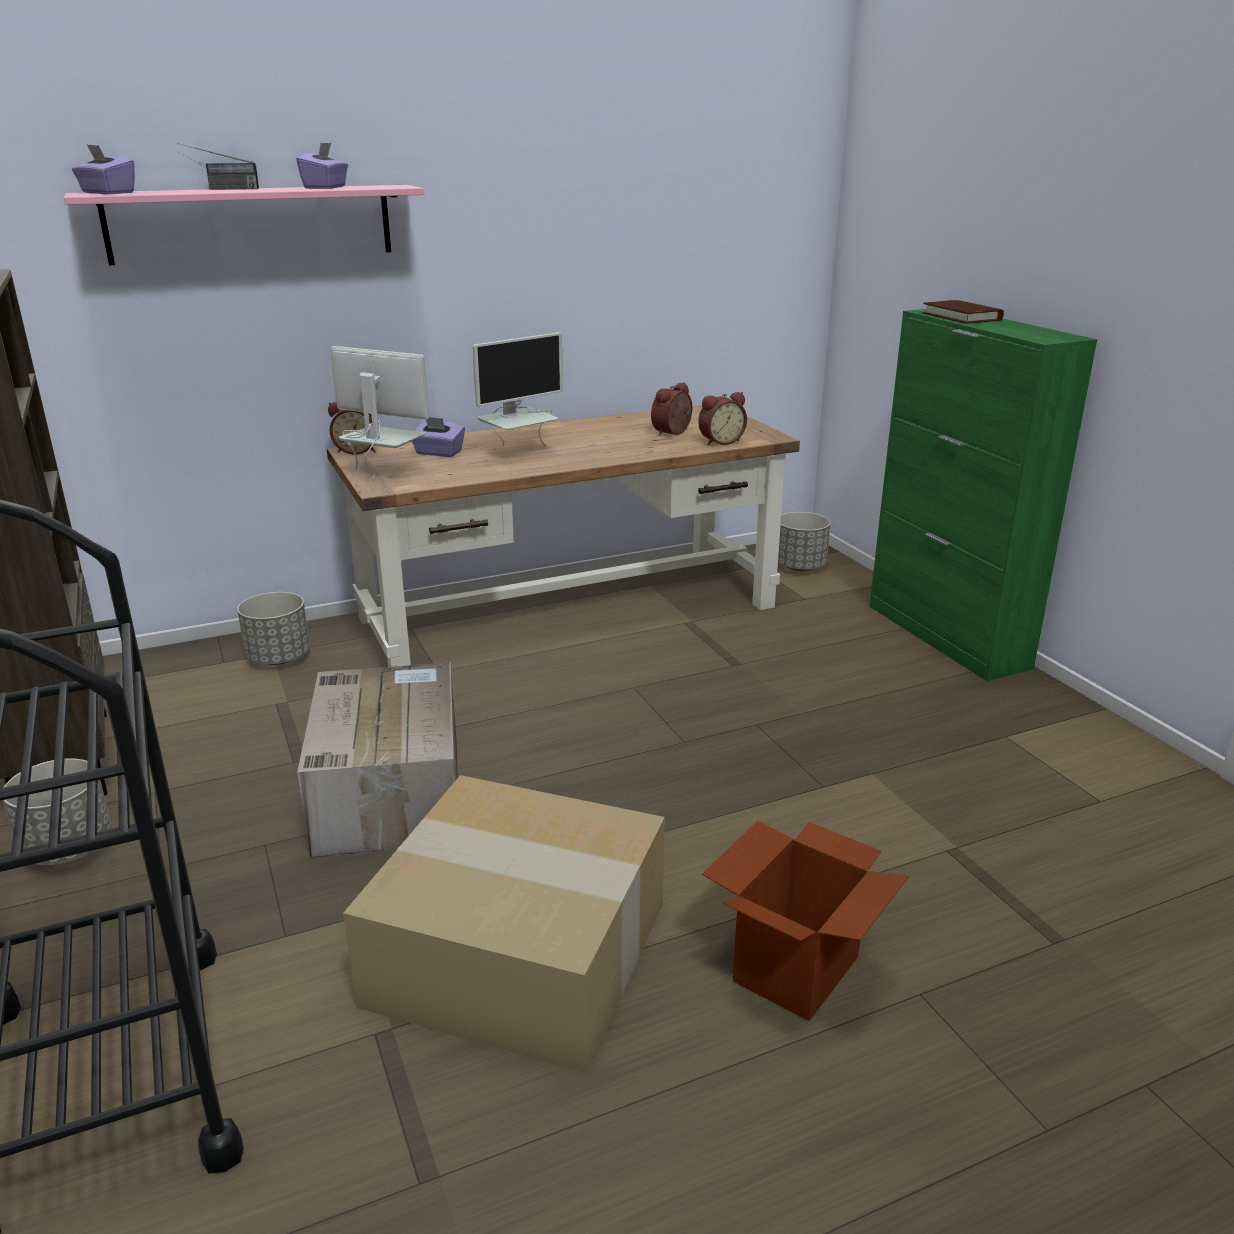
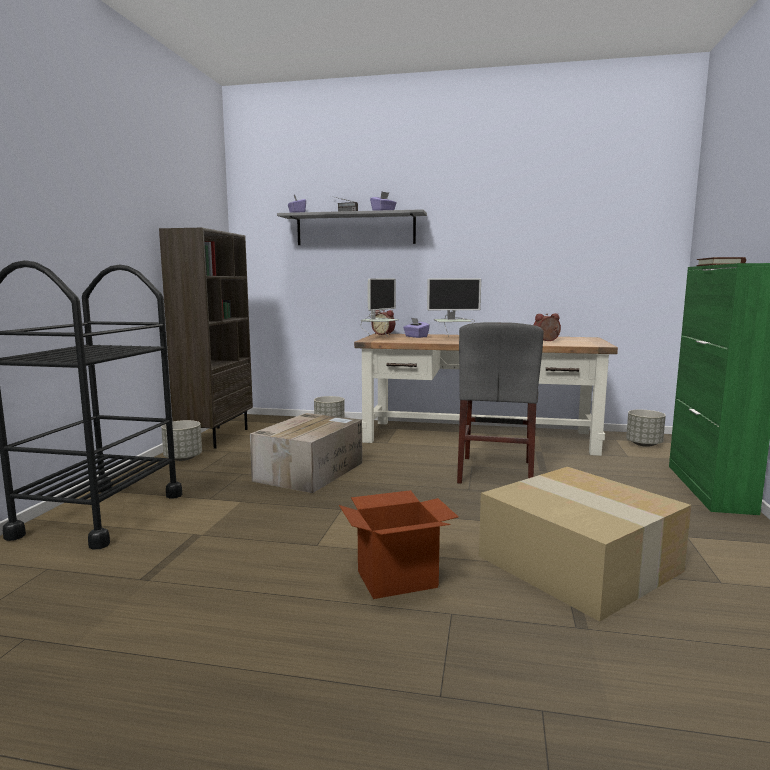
camera: 35 degrees right, 15 degrees down
pink shelf [64,185,424,265] -> grey shelf [277,209,427,245]
monitor [331,346,429,478] -> monitor turned 60 degrees clockwise [360,278,399,337]
cardboard box [343,775,665,1073] -> cardboard box moved to [479,467,691,622]
alarm clock [698,392,747,445] -> none
none -> grey chair [457,322,544,484]

